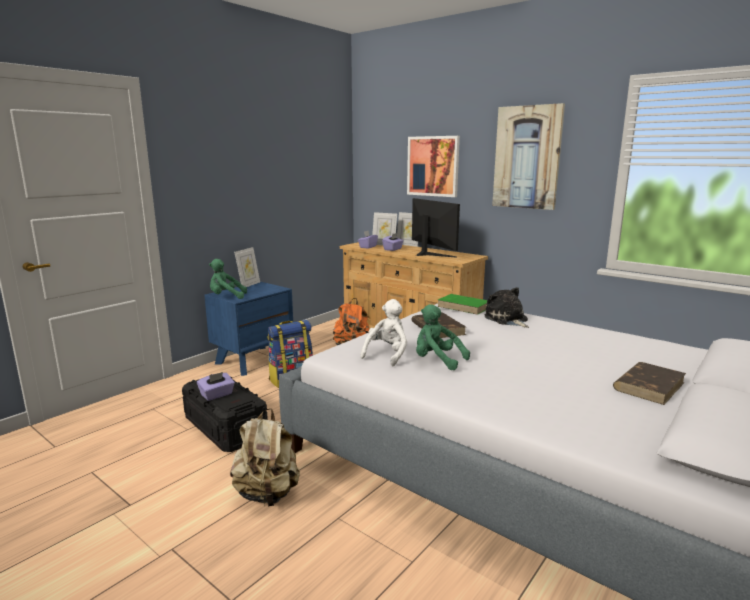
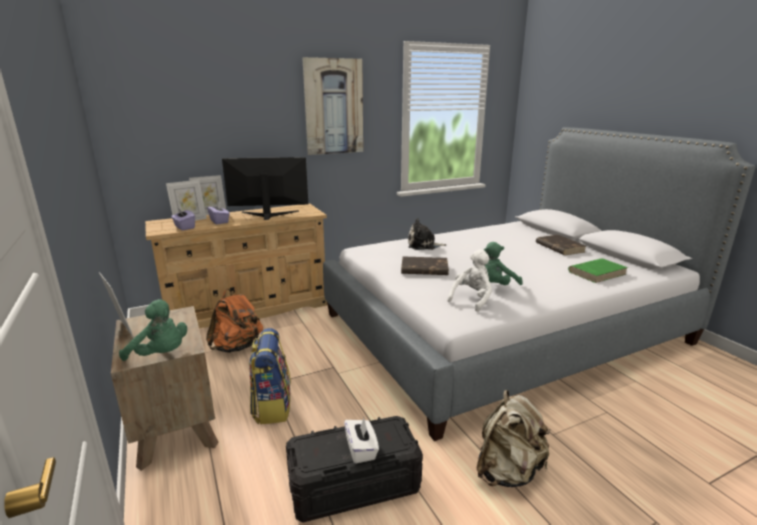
camera: 65 degrees left, 5 degrees up
purple tissue box [197,372,235,401] -> white tissue box [344,418,379,464]
blue nightstand [204,282,293,376] -> brown nightstand [111,306,218,471]
green plush toy [209,259,247,299] -> green plush toy turned 90 degrees counterclockwise [119,299,187,361]
white plush toy [360,299,407,366] -> white plush toy turned 75 degrees clockwise [447,249,492,312]
picture [407,136,460,197] -> none
green book [437,294,487,315] -> green book moved to [568,258,628,283]

